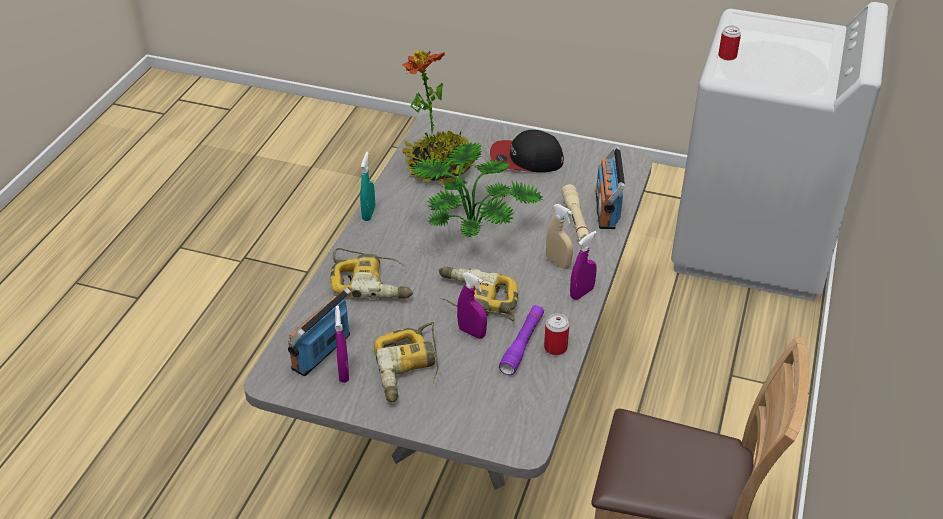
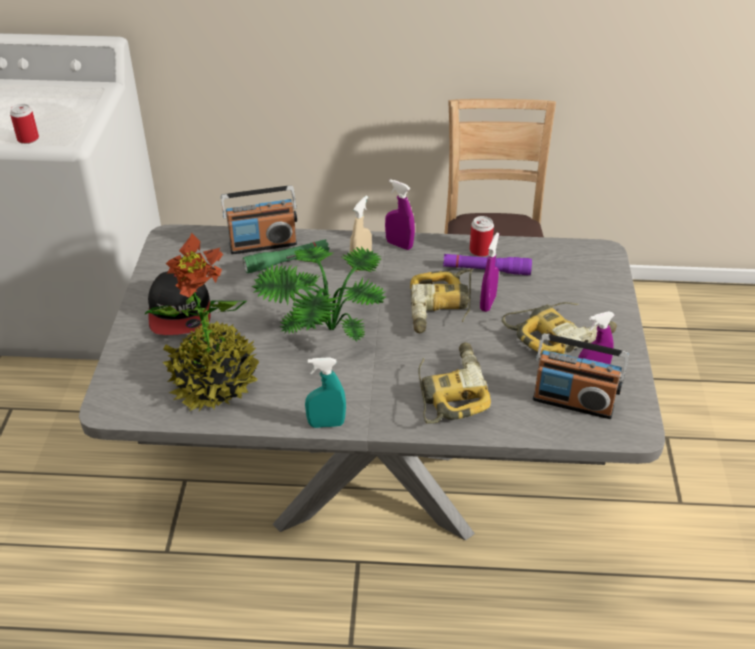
camera: 105 degrees left, 0 degrees up
beige flashlight [561,184,589,241] -> green flashlight [243,239,329,273]

